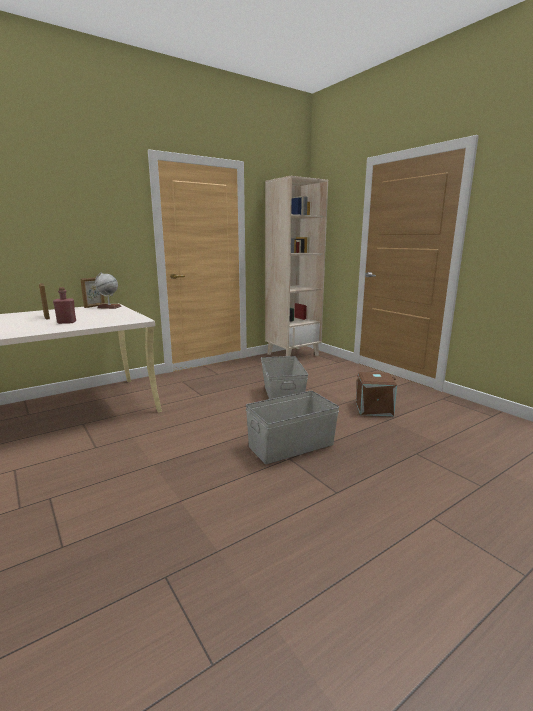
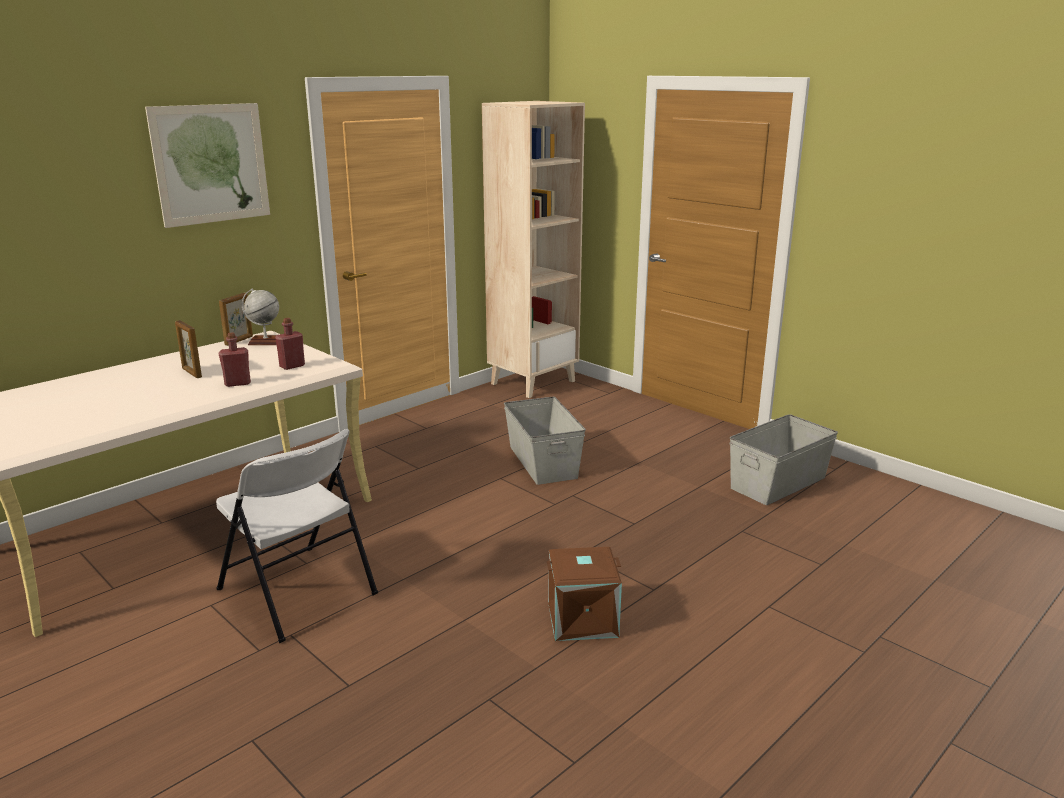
camera: 10 degrees left, 5 degrees up
grey storage box [246,391,339,464] -> grey storage box moved to [729,414,838,505]
brown storage box [356,372,397,416] -> brown storage box moved to [547,547,622,641]
none -> picture [145,103,270,228]
none -> white chair [216,429,378,643]
none -> red bottle [275,318,305,370]

